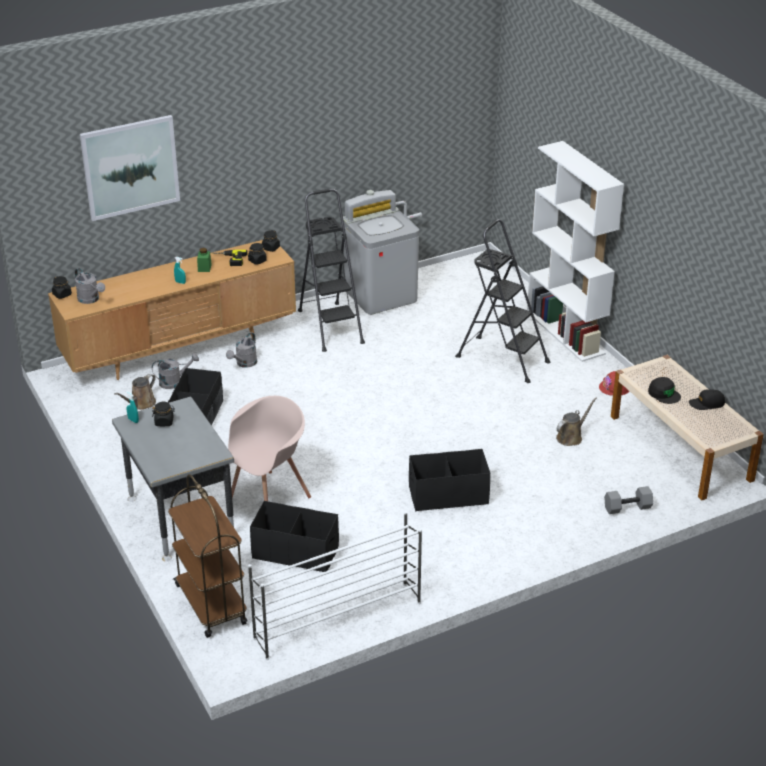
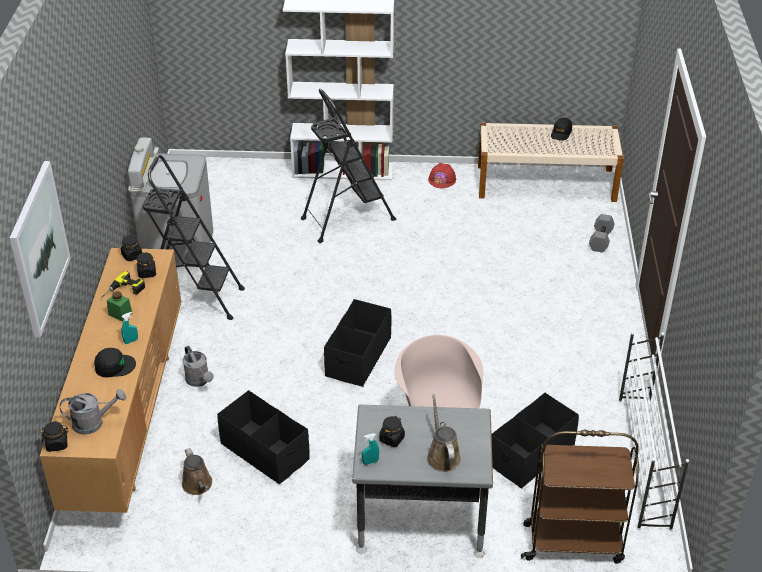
camera: 60 degrees left, 5 degrees up
grey watering can [152,353,199,389] -> none
black storage box [409,449,491,511] -> black storage box moved to [324,299,391,387]
brown watering can [556,398,597,446] -> brown watering can moved to [427,394,461,472]
black cap [648,377,681,404] -> black cap moved to [94,348,136,377]

